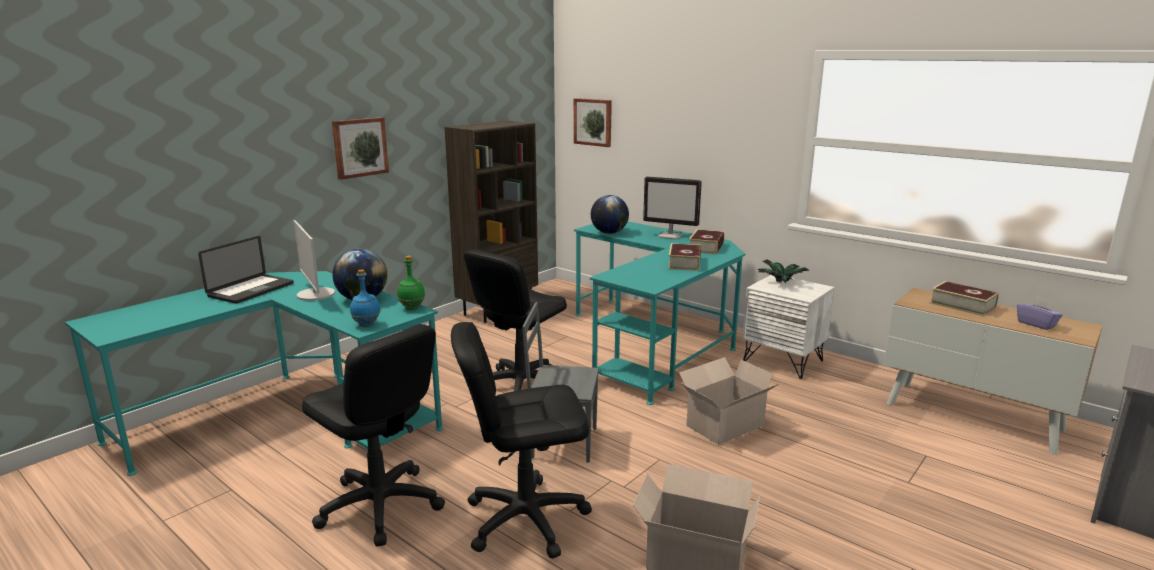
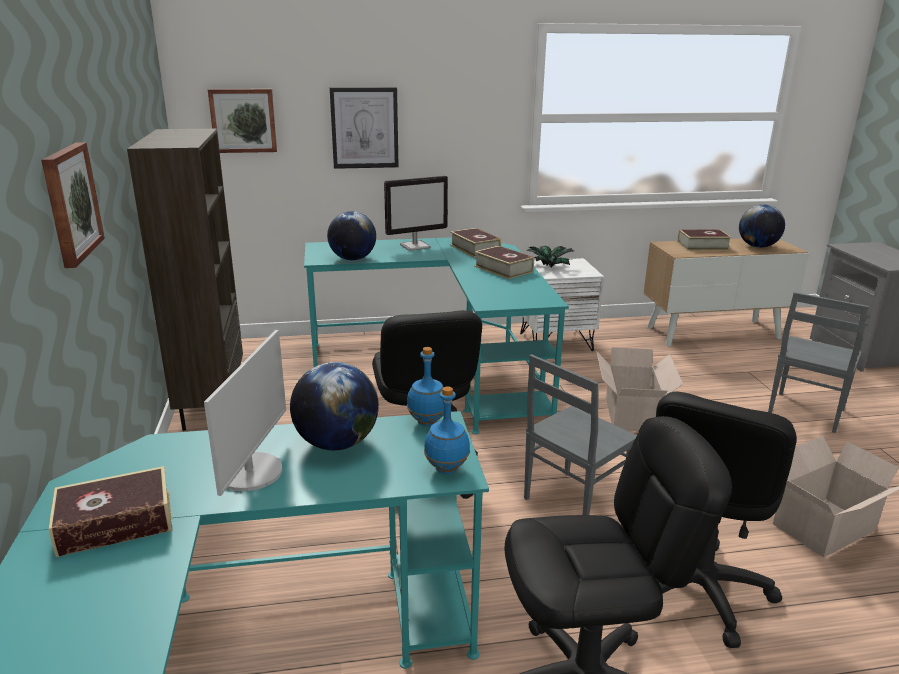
camera: 50 degrees left, 5 degrees up
laptop [198,236,293,304] -> book [49,466,173,557]
monitor [293,220,335,301] -> monitor turned 90 degrees counterclockwise [204,330,286,496]
green bottle [397,256,425,310] -> blue bottle [407,347,444,426]
purple tissue box [1017,296,1063,330] -> globe [739,204,785,248]
none -> picture [330,87,399,169]
none -> grey chair [768,292,869,433]

